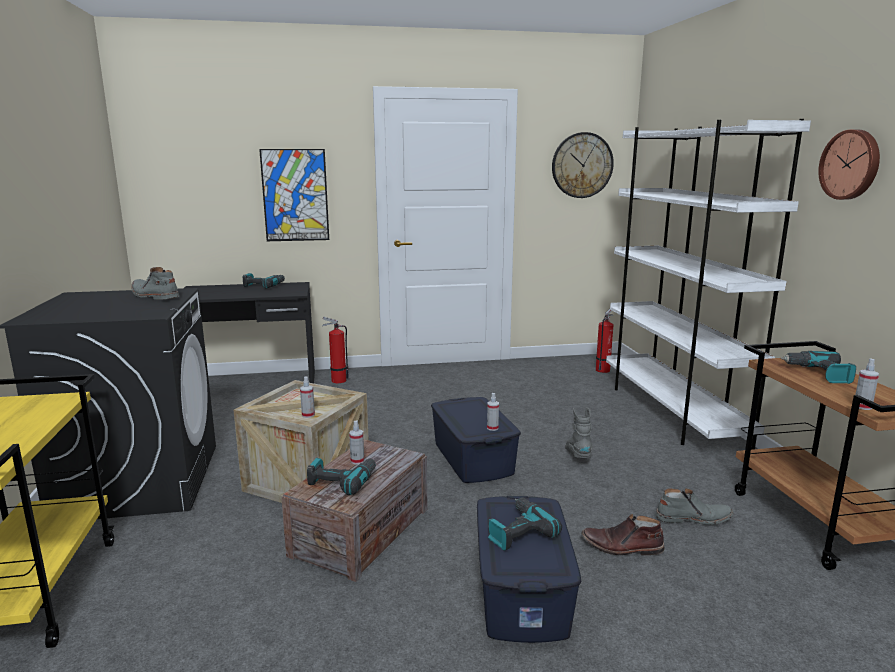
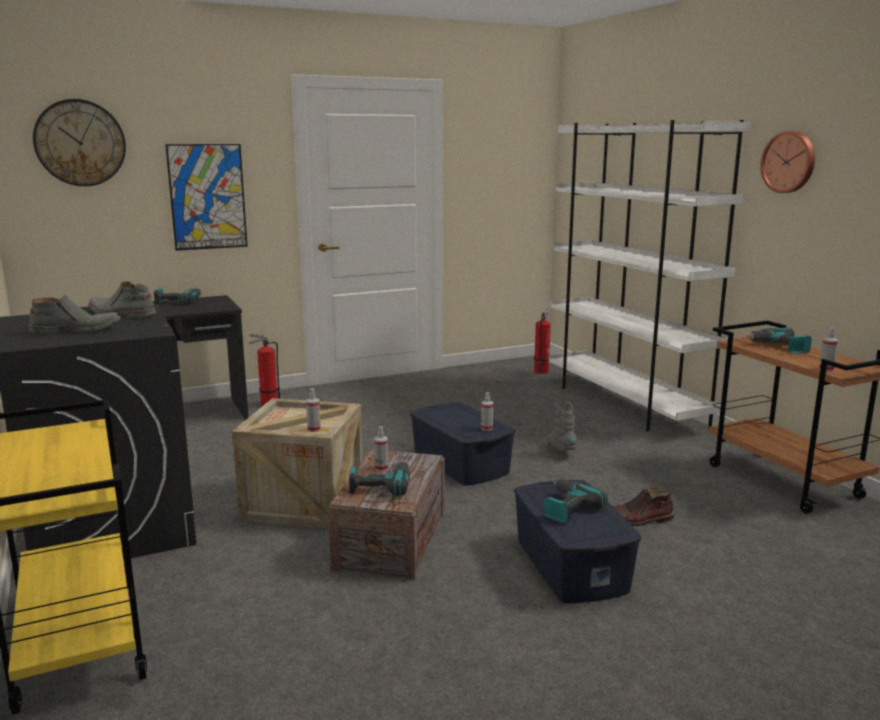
camera: 15 degrees left, 0 degrees up
wall clock [552,132,614,198] -> wall clock moved to [33,99,126,186]
grey boot [655,488,733,525] -> grey boot moved to [29,295,121,334]

